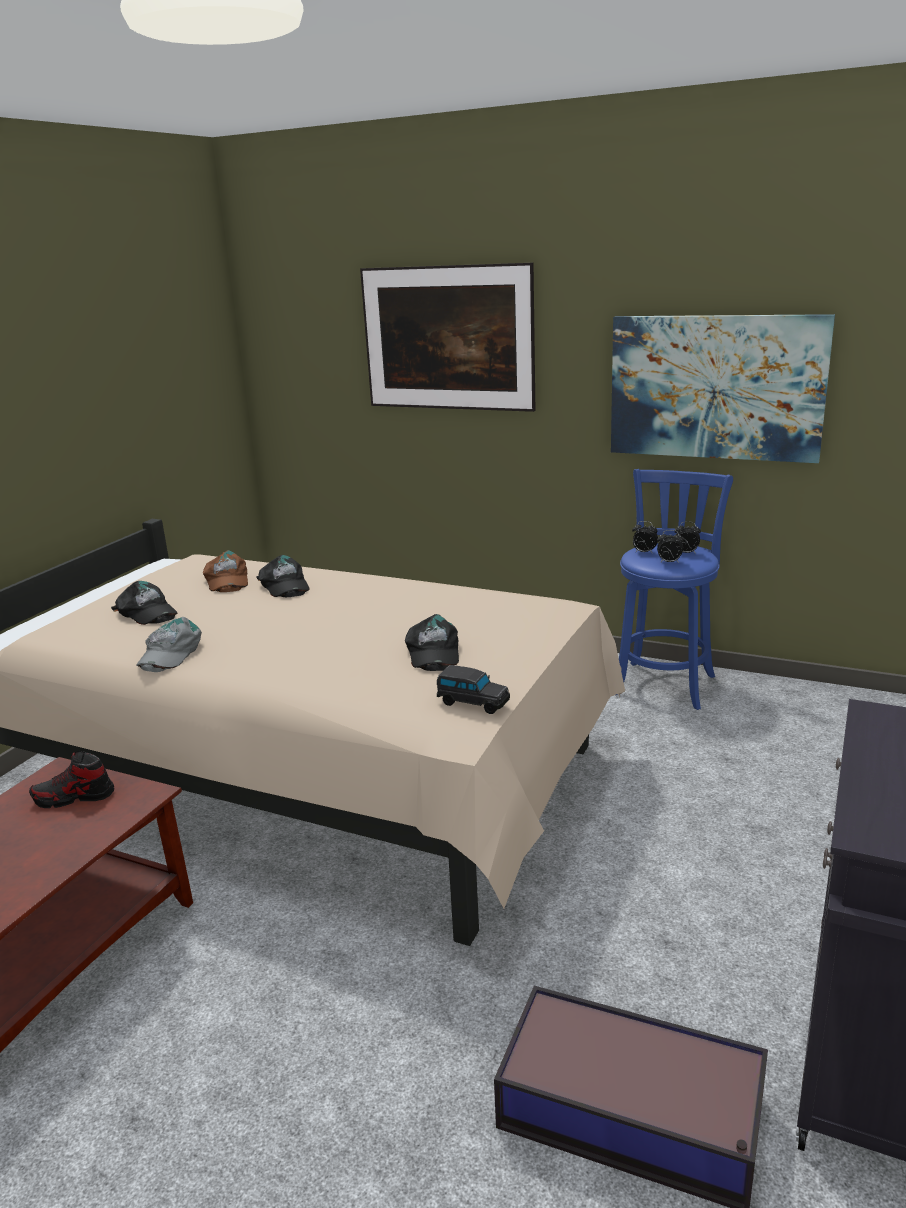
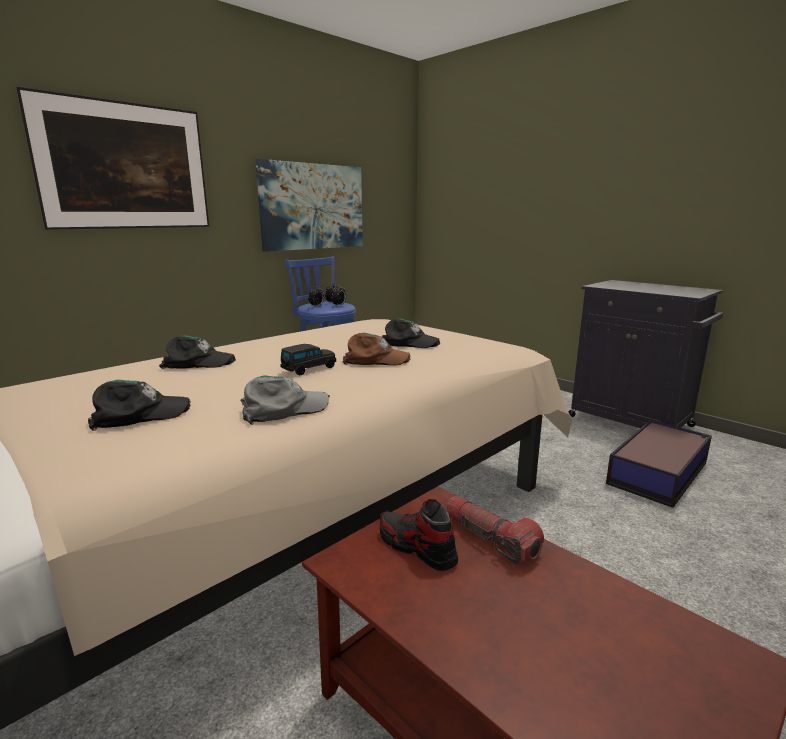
camera: 70 degrees left, 5 degrees down
shoe [29,751,114,808] -> shoe turned 120 degrees clockwise [380,499,458,571]
grey cap [136,617,202,672] -> grey cap turned 60 degrees counterclockwise [241,375,330,425]
brown cap [203,550,248,592] -> brown cap moved to [343,333,410,366]
black toy car [437,665,510,714] -> black toy car moved to [280,344,336,375]
none -> flashlight [446,496,544,565]

